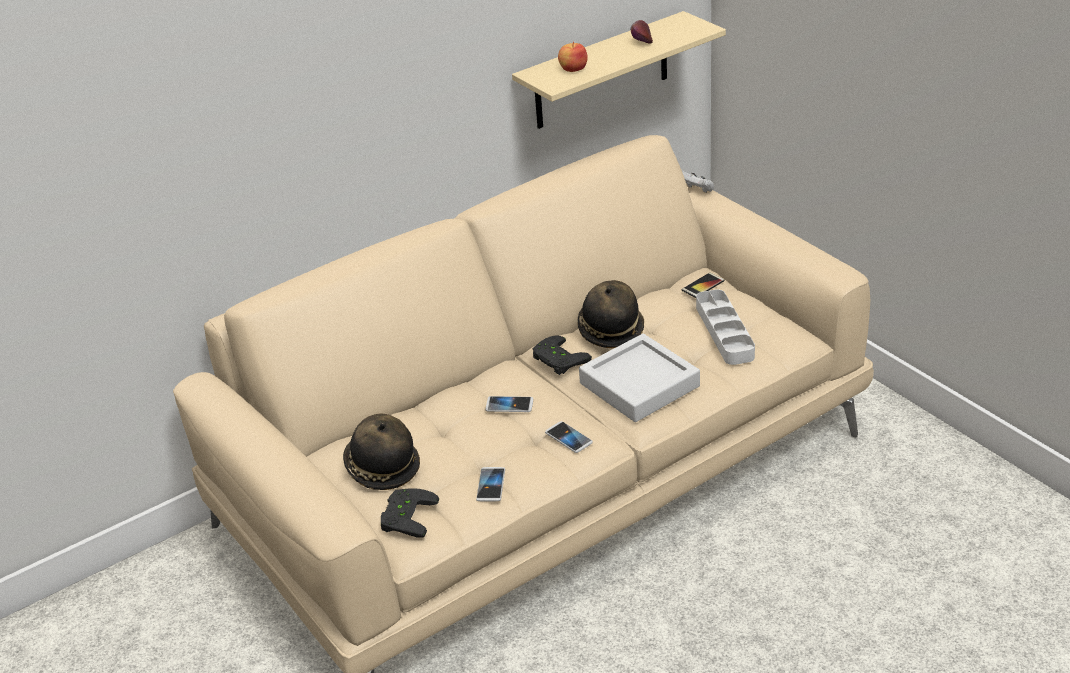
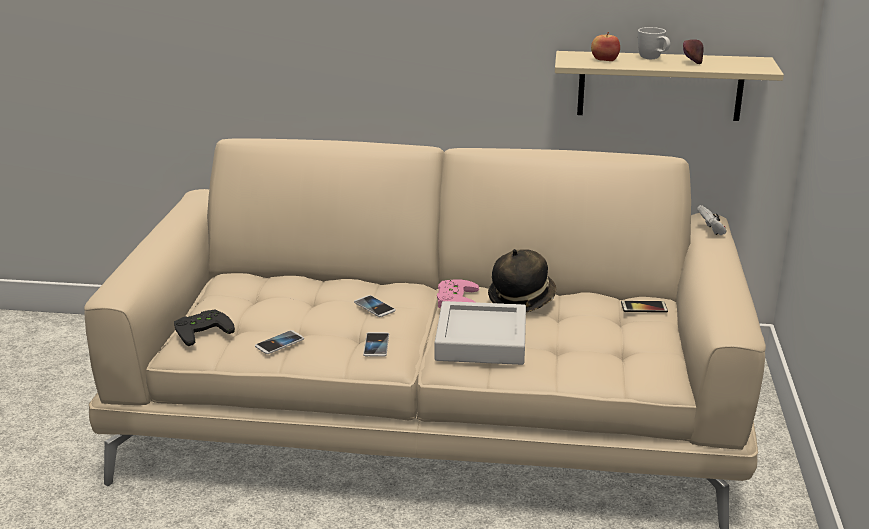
camera: 40 degrees right, 10 degrees down
hat [343,413,420,490] -> none
black game controller [533,335,592,375] -> pink game controller [437,280,479,308]
grey tray [696,289,755,365] -> none
none -> white mug [638,27,670,59]

